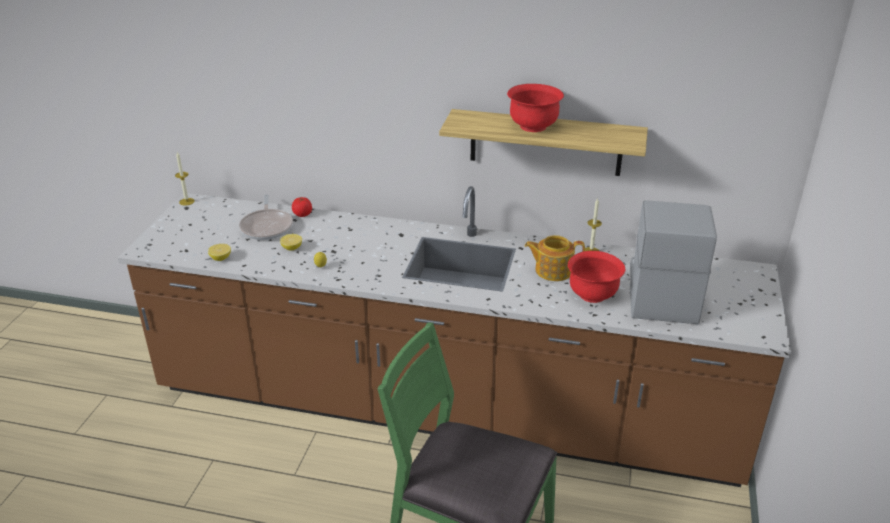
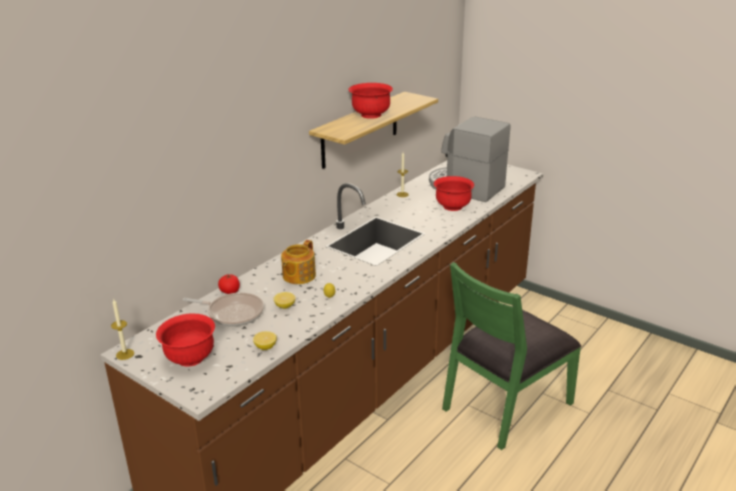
camera: 65 degrees left, 5 degrees down
teapot [525,235,585,281] -> teapot moved to [281,240,316,284]
none -> red bowl [156,313,215,367]

